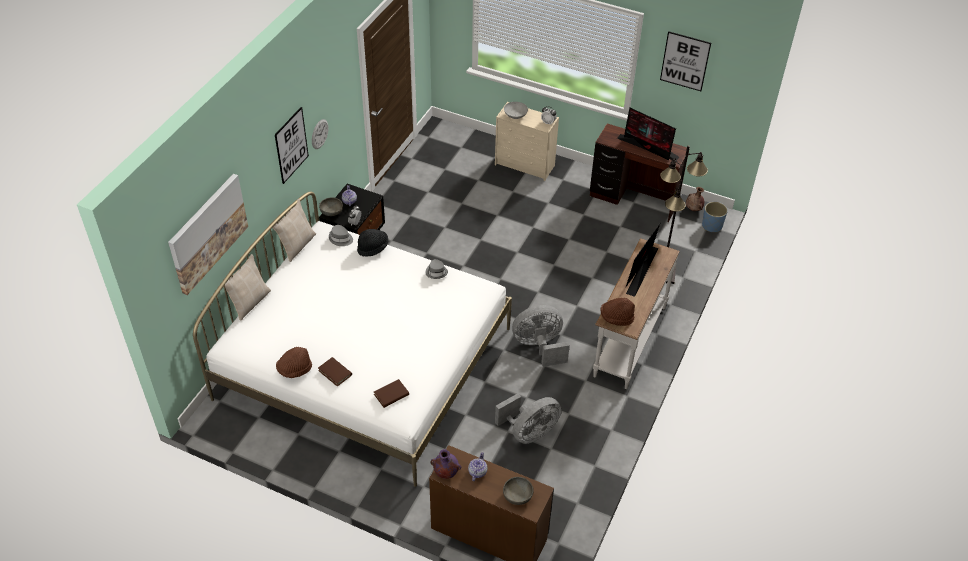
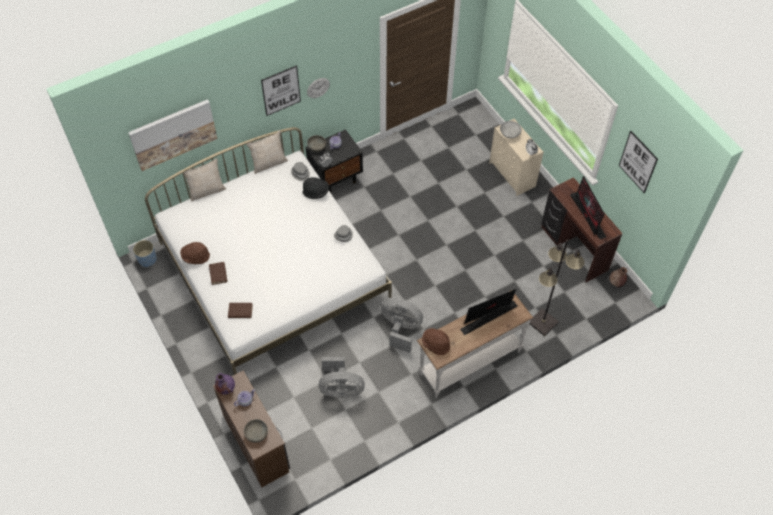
camera: 35 degrees right, 10 degrees up
blue planter [702,202,728,232] -> blue planter moved to [133,240,157,267]

